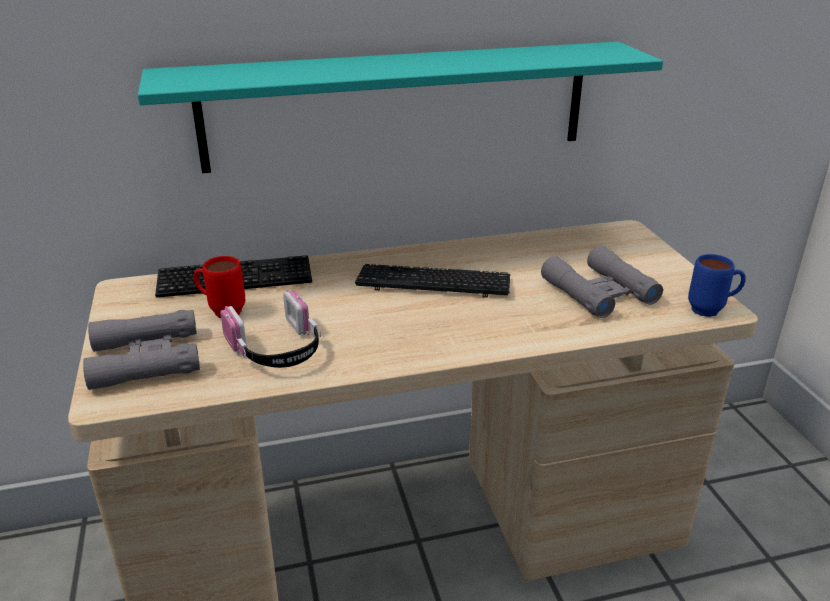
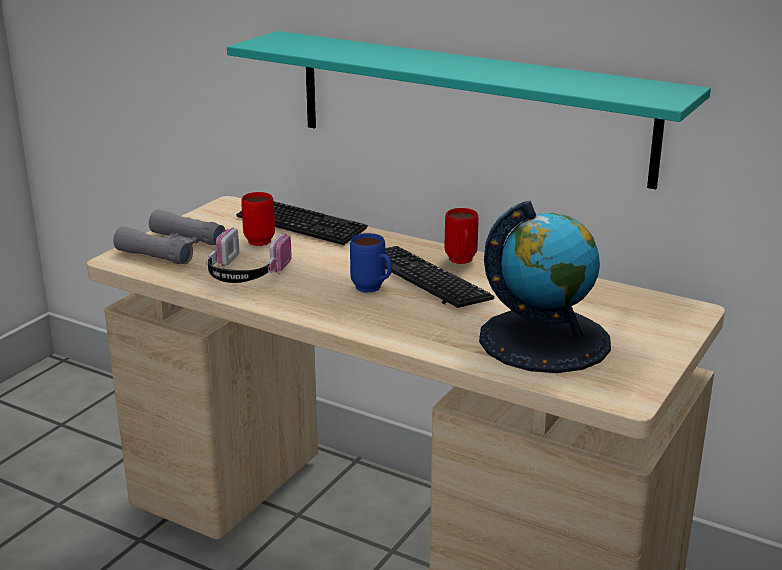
camera: 45 degrees right, 5 degrees down
grey binoculars [541,246,663,318] -> globe [479,201,611,373]
blue mug [688,254,746,317] -> blue mug moved to [350,233,392,293]
none -> red mug [445,208,479,264]

